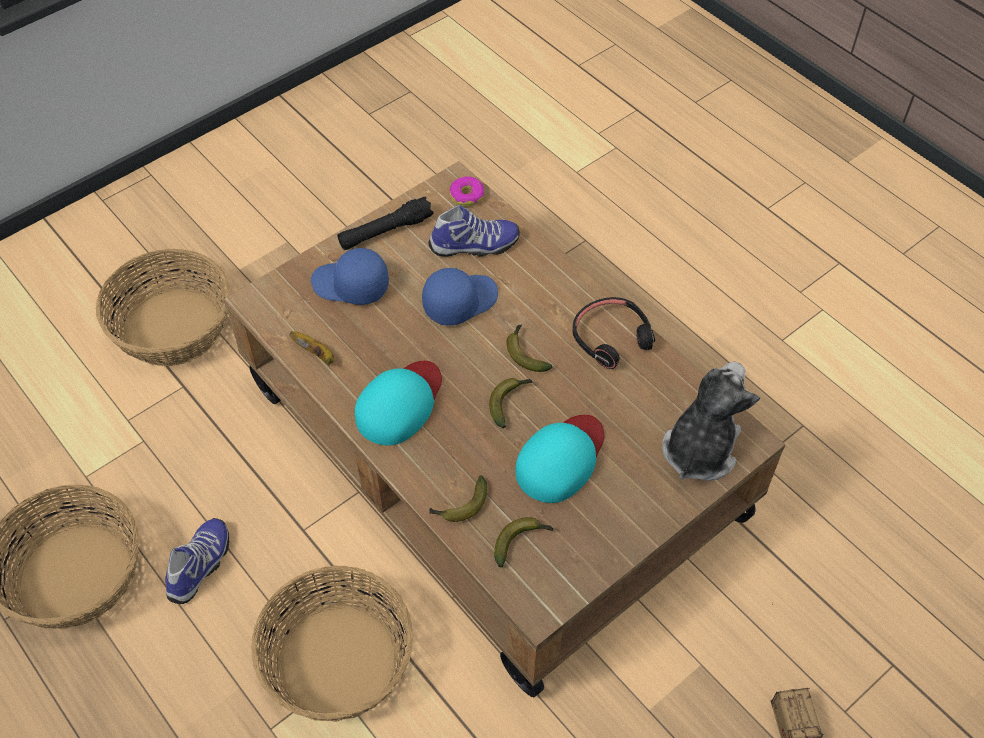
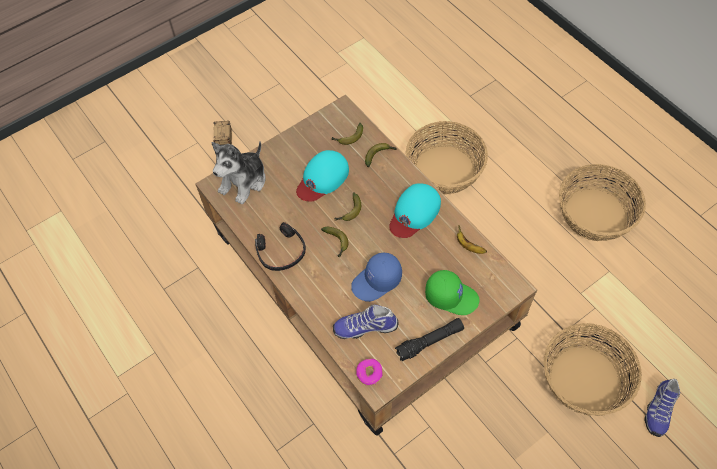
camera: 175 degrees left, 5 degrees up
shoe [165,518,229,604] -> shoe moved to [644,379,680,437]
blue cap [311,248,389,305] -> green cap [425,270,480,315]

